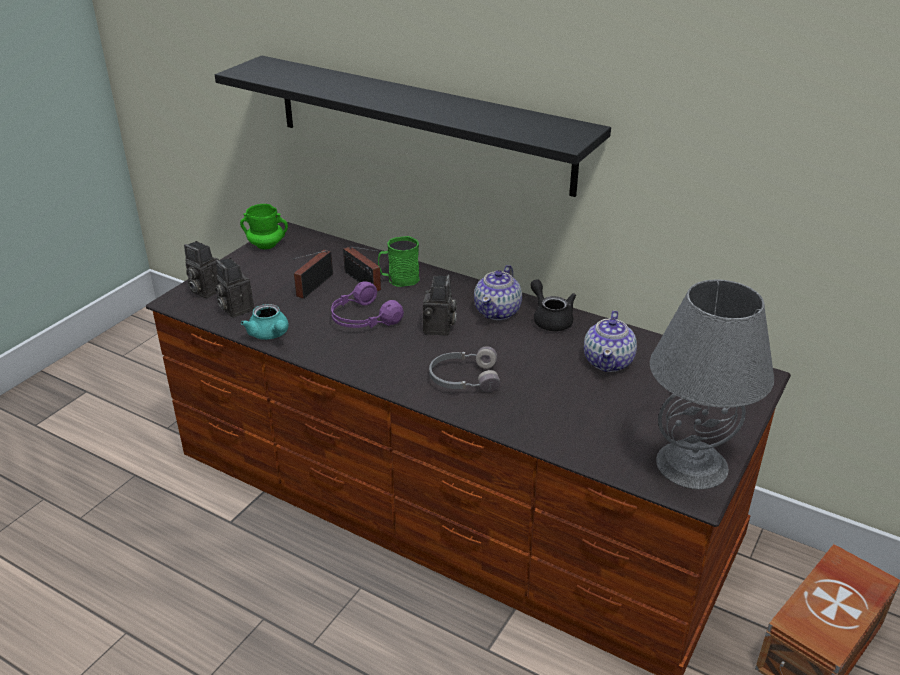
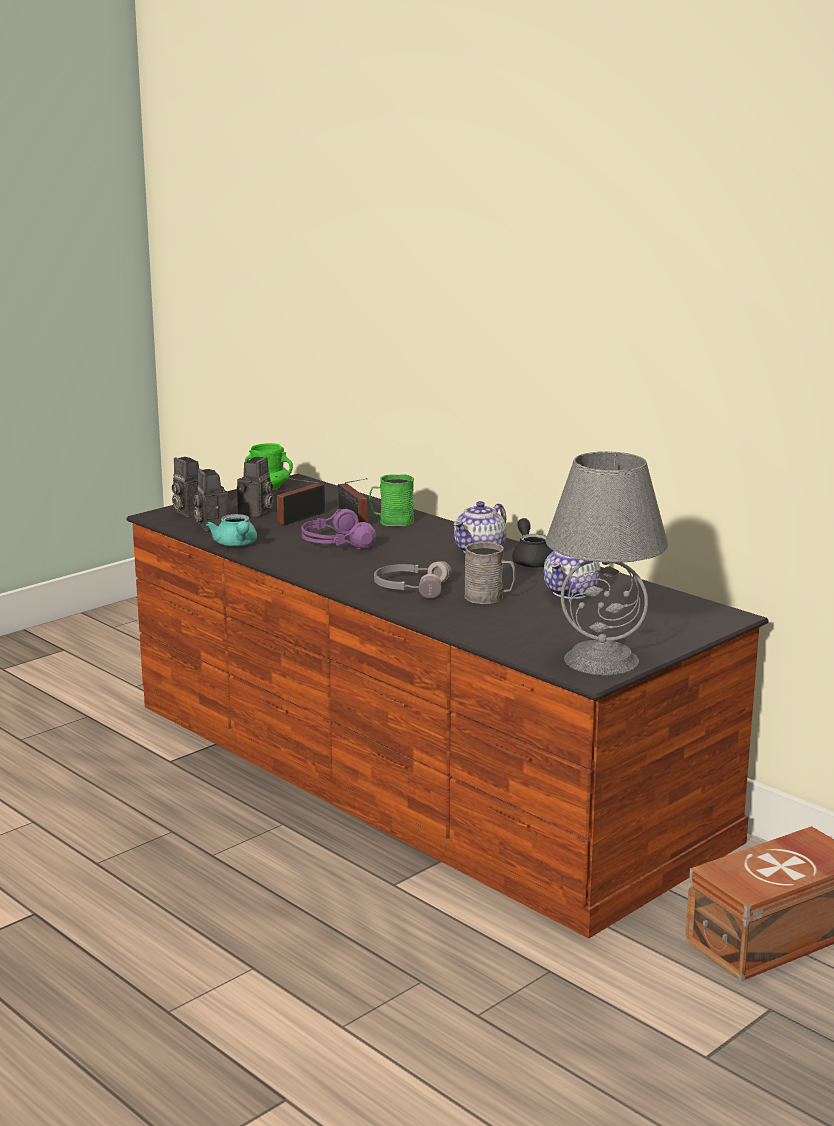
camera: 15 degrees right, 15 degrees down
black shelf [215,56,611,197] -> none
camera [423,274,457,336] -> camera moved to [237,457,274,517]
none -> grey mug [464,542,516,604]

